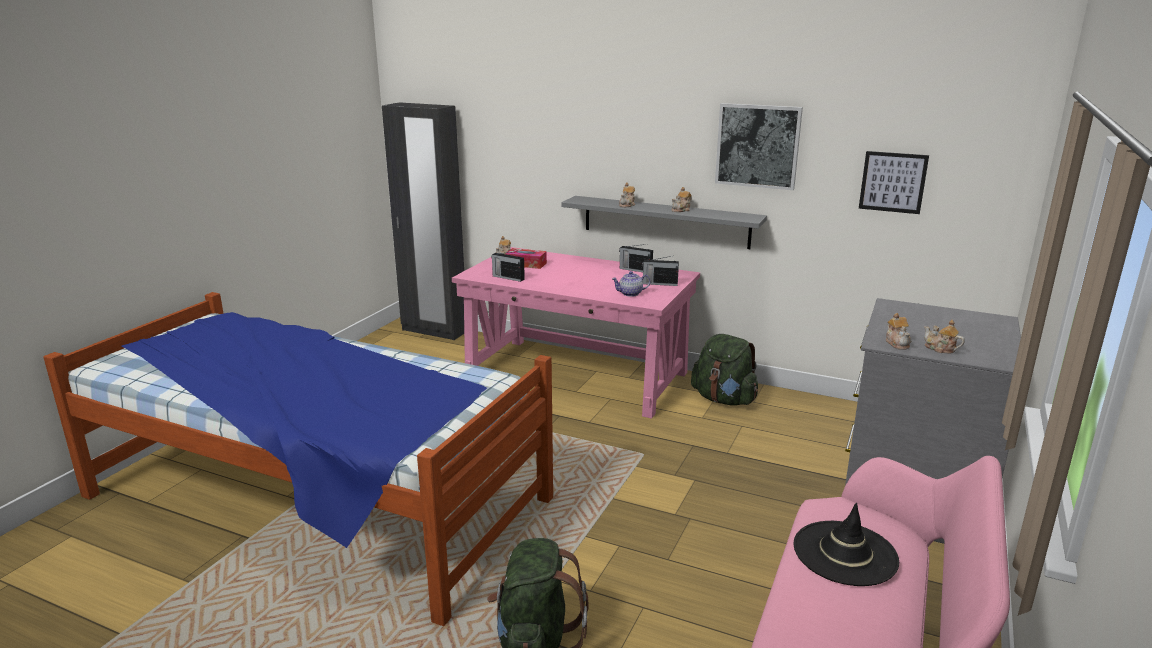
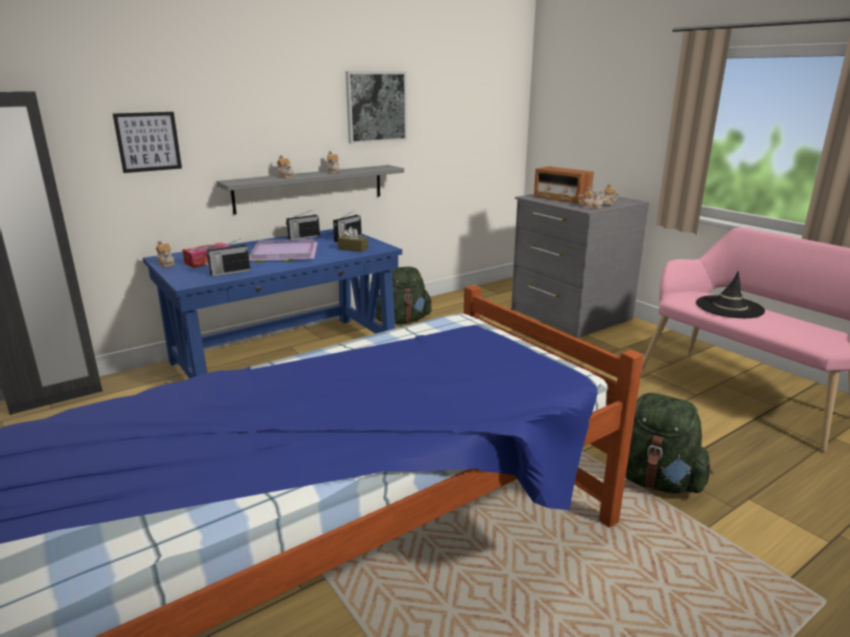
camera: 60 degrees left, 0 degrees up
pink desk [452,247,700,419] -> blue desk [143,229,402,379]
teapot [612,271,650,297] -> brown tissue box [337,227,368,252]
picture [859,151,929,214] -> picture moved to [113,112,182,173]
none -> purple tray [249,239,318,262]
none -> radio [534,166,594,204]

